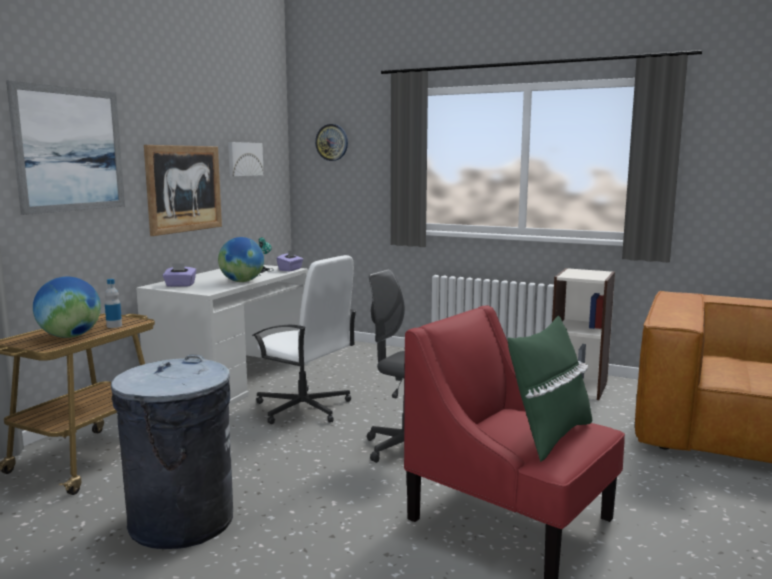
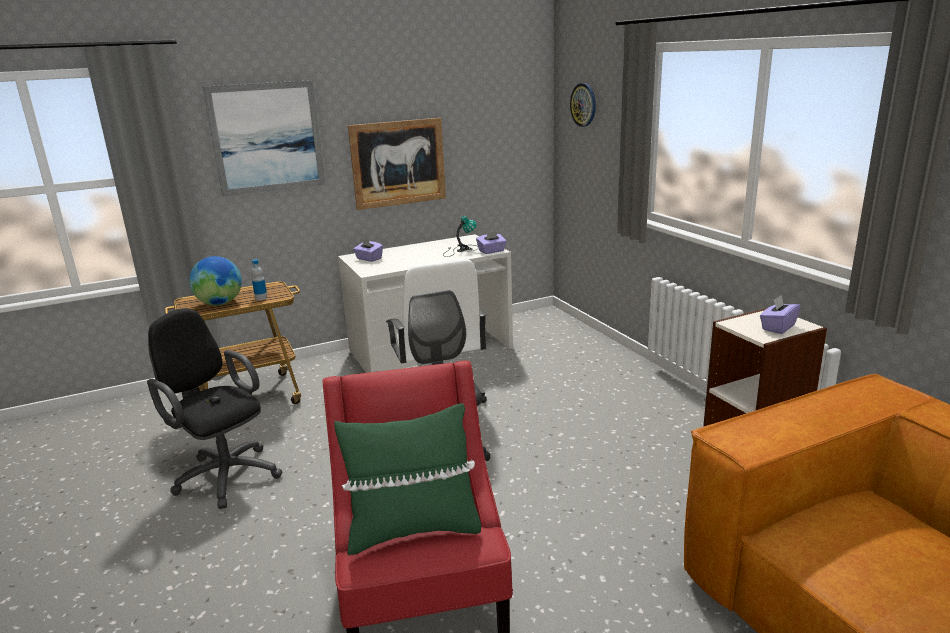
camera: 40 degrees right, 10 degrees up
grey trash can [111,354,233,549] -> black office chair [147,308,282,509]
globe [218,237,264,282] -> none
picture [228,142,264,176] -> none
none -> purple tissue box [760,295,801,334]

